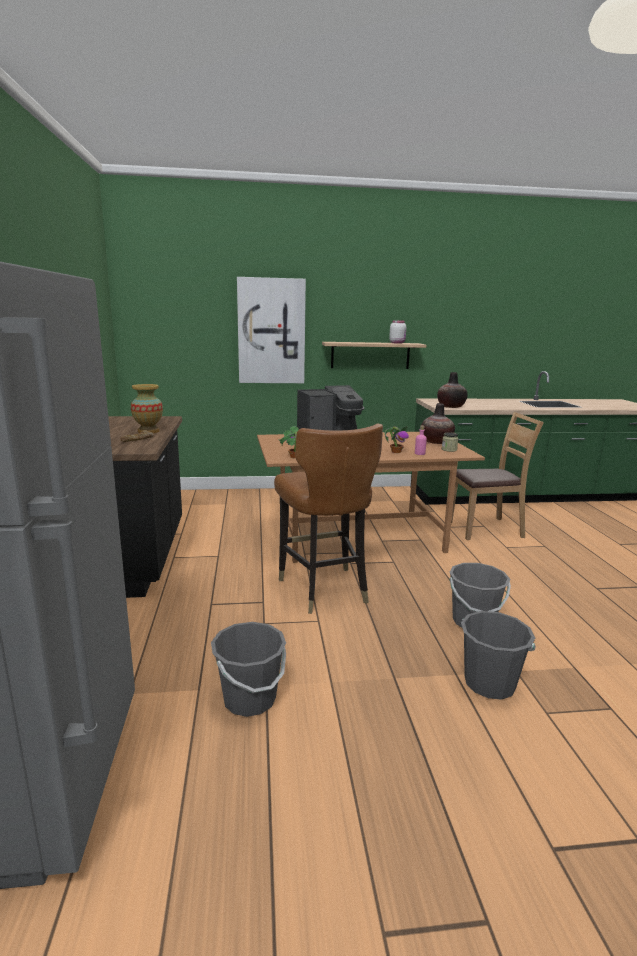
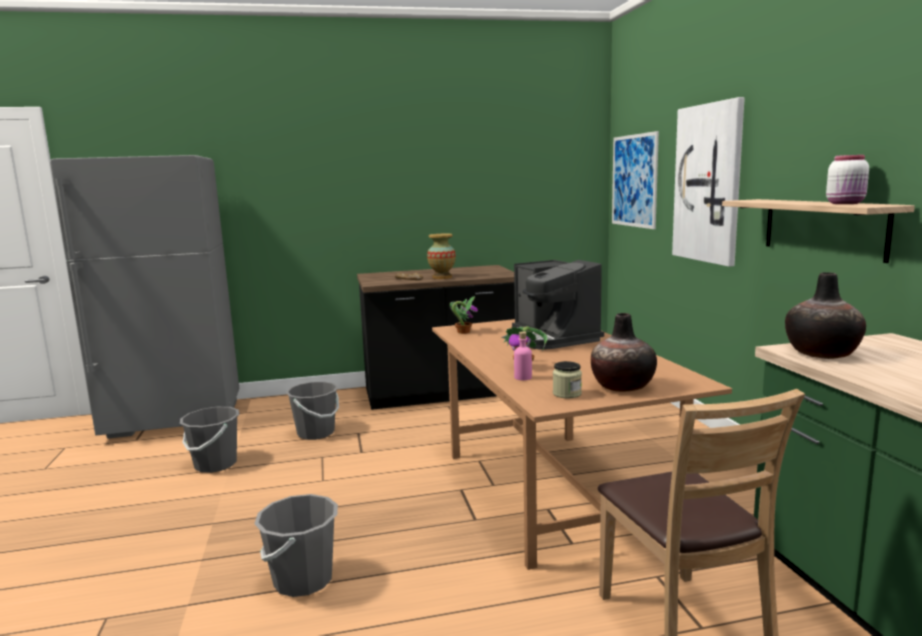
camera: 85 degrees right, 5 degrees down
brown chair [274,423,383,614] -> none
grey bucket [461,611,536,700] -> grey bucket moved to [286,382,339,440]
none -> picture [612,131,659,229]

